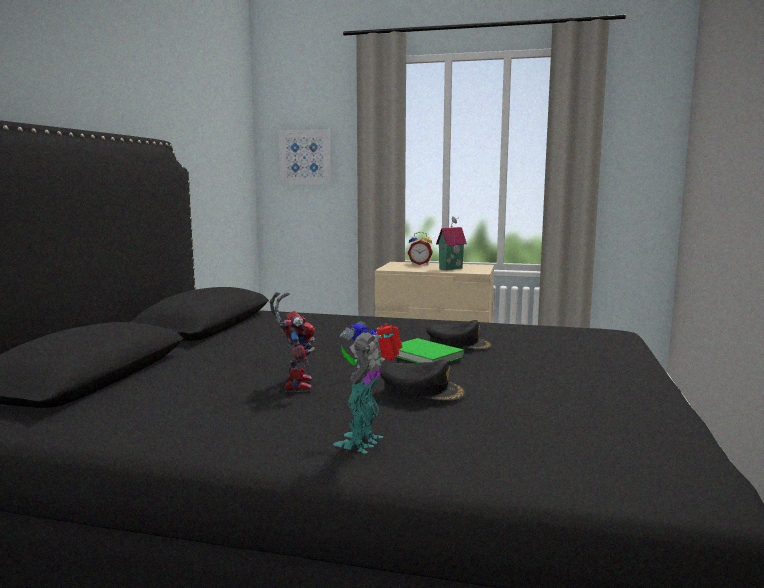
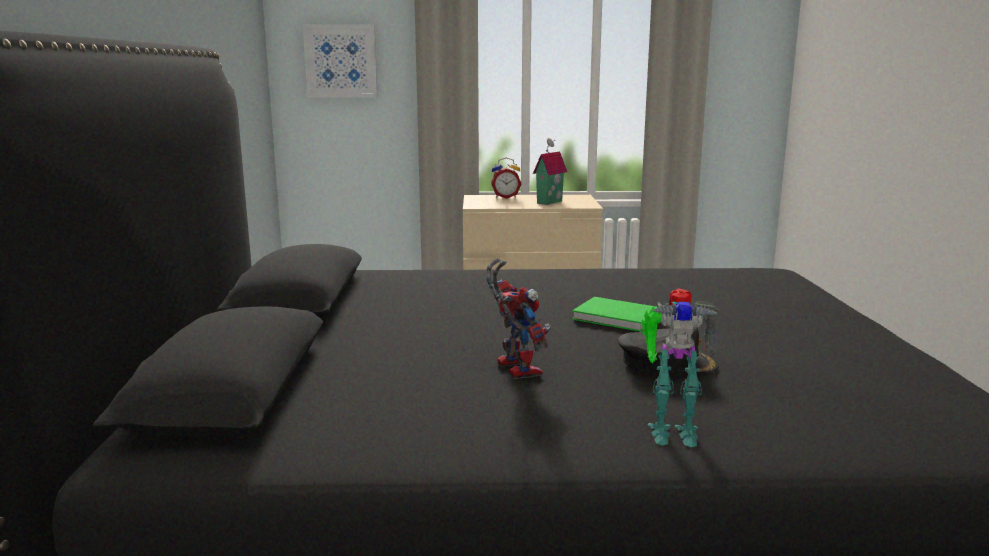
camera: 15 degrees left, 5 degrees up
toy robot [333,321,403,454] -> toy robot turned 90 degrees counterclockwise [641,288,719,447]
black cap [426,320,493,350] -> none

